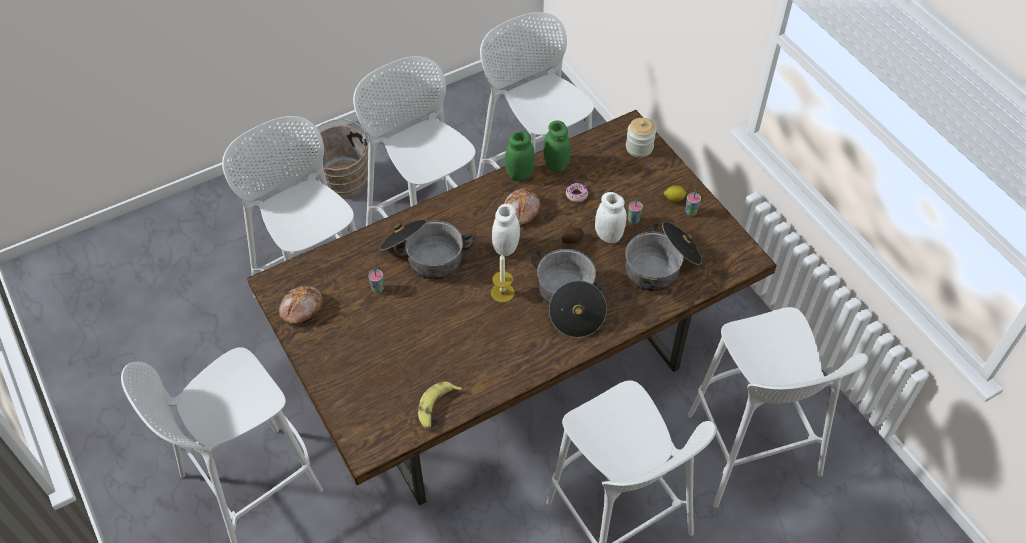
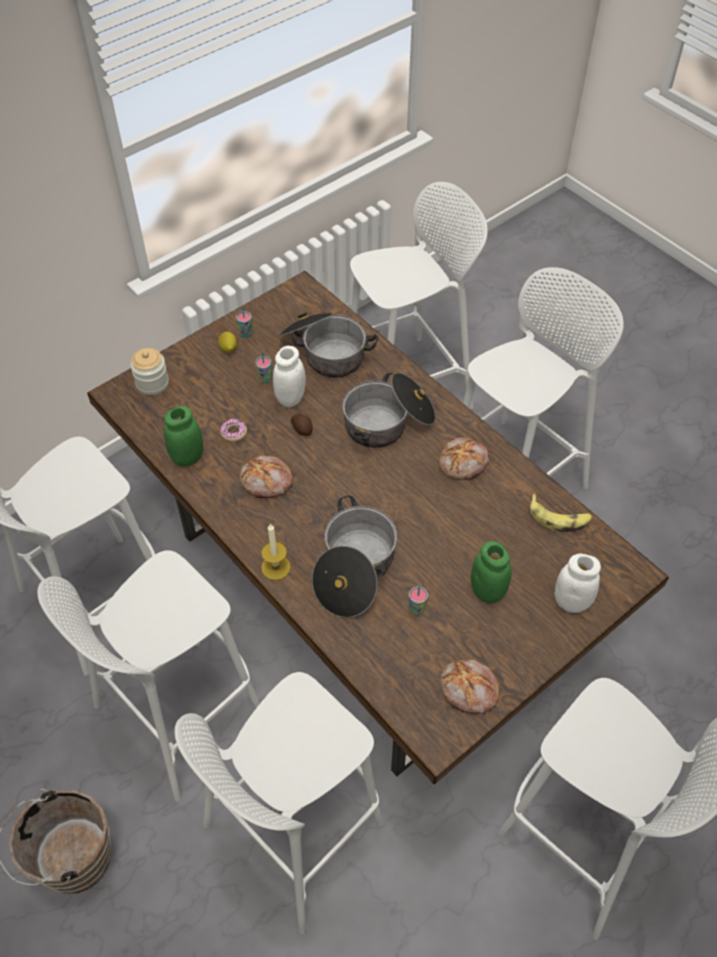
camera: 100 degrees left, 0 degrees up
candle [491,254,514,302] -> candle moved to [261,523,291,580]
white jar [492,204,520,257] -> white jar moved to [555,554,601,613]
green jar [505,131,535,181] -> green jar moved to [471,541,512,603]
none -> bread [439,437,489,480]

